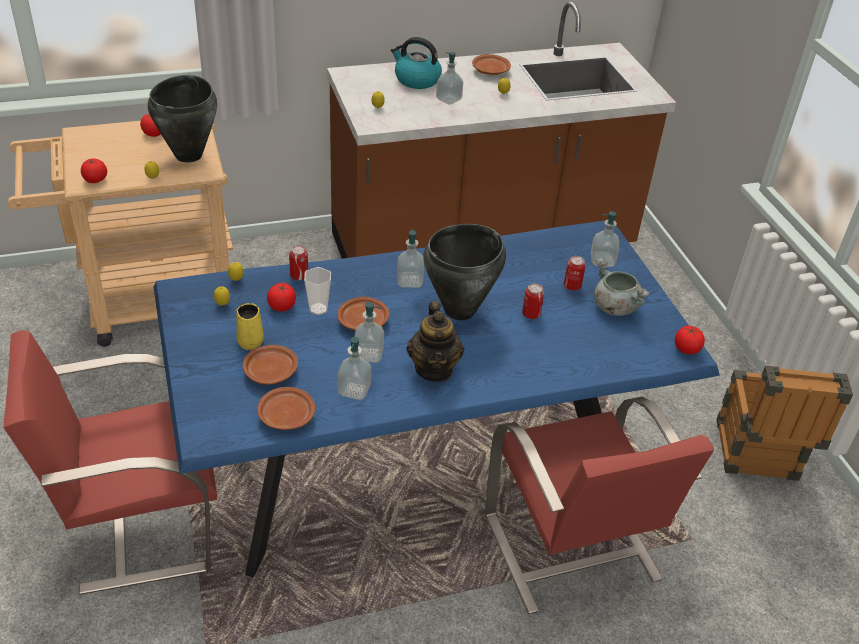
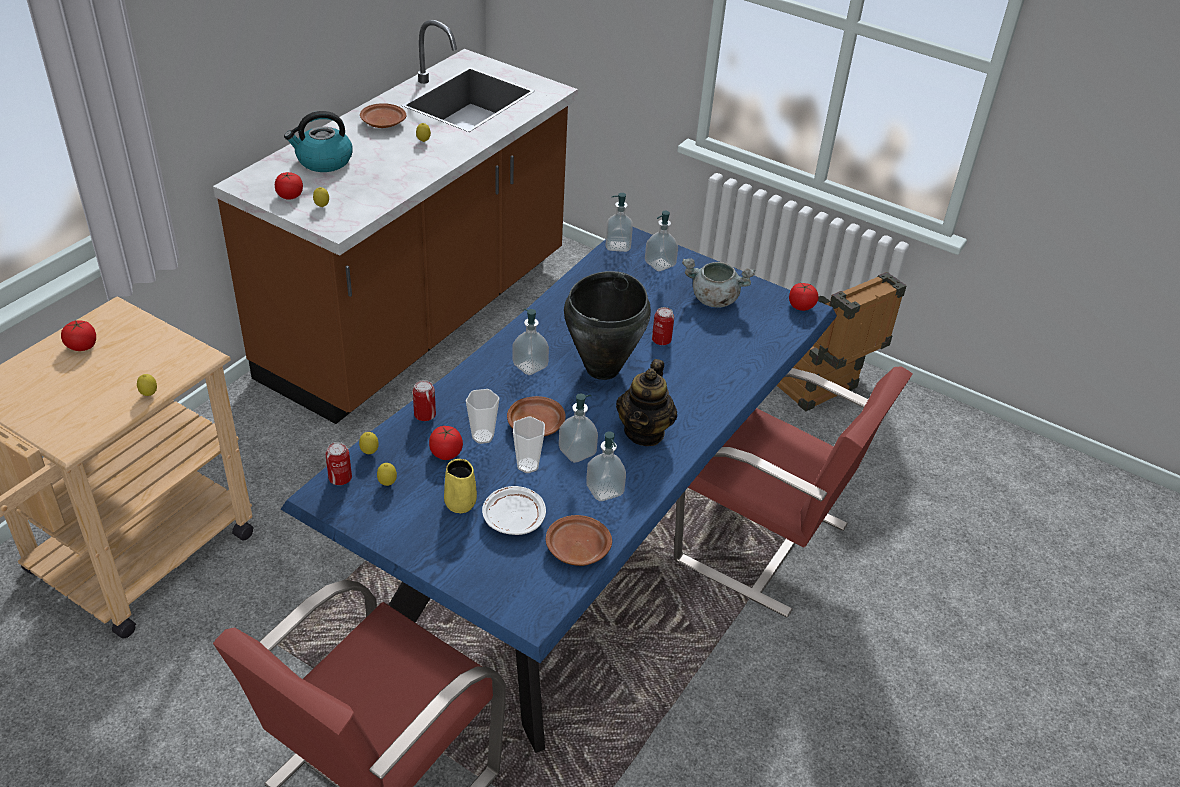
camera: 40 degrees left, 0 degrees up
tomato [81,159,107,183] -> tomato moved to [275,172,303,200]
black cooking pot [148,75,217,162] -> none
brown plate [243,345,298,385] -> white plate [482,486,546,535]
teapot [406,301,464,382] -> teapot turned 60 degrees clockwise [616,359,677,446]
soap dispenser [436,52,463,105] -> soap dispenser moved to [606,193,633,252]
can [564,256,586,290] -> can moved to [325,442,352,485]
none -> cup [513,417,545,473]

